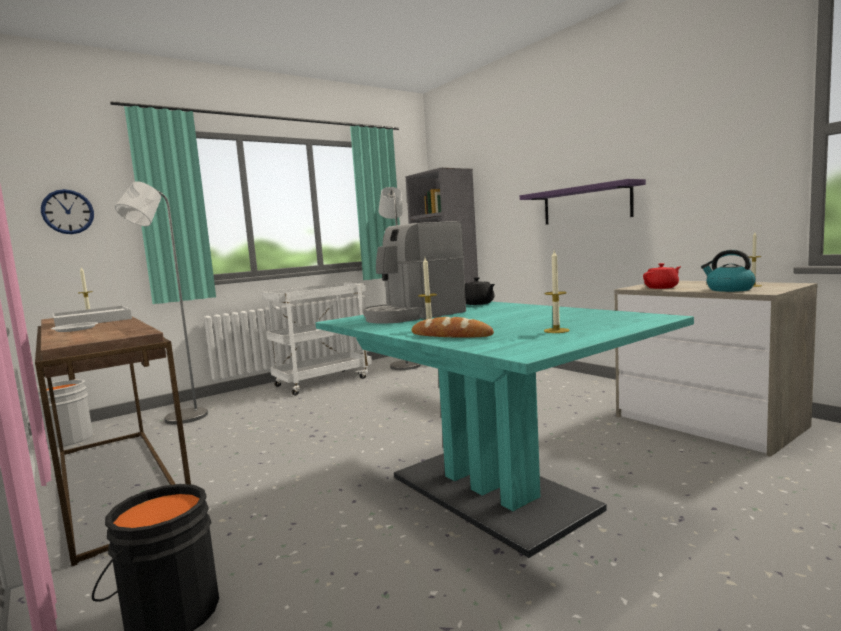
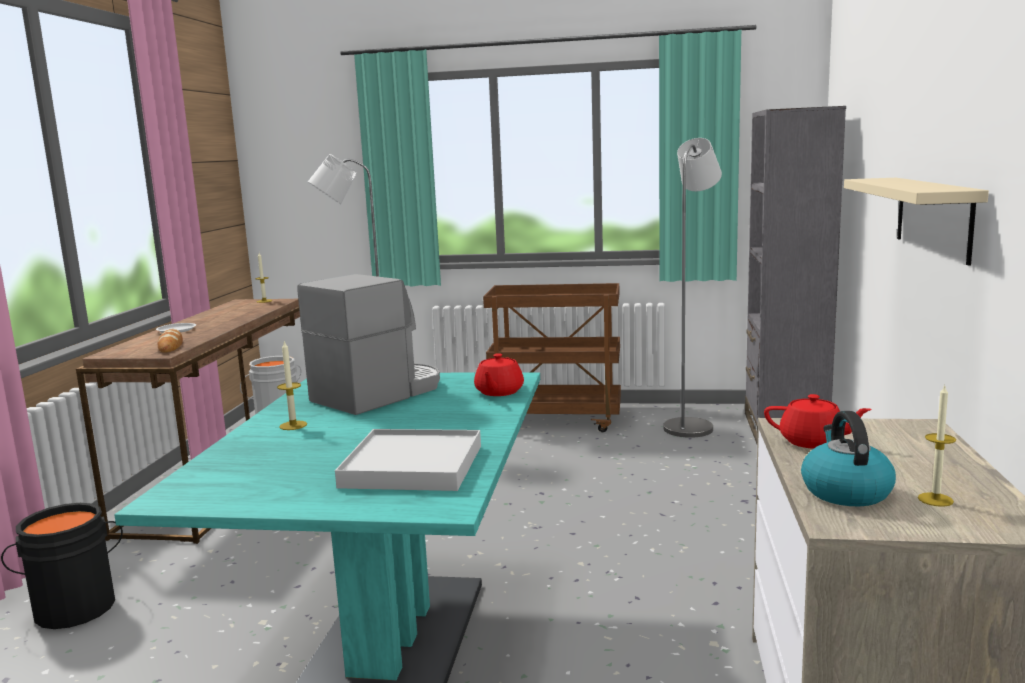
camera: 45 degrees right, 5 degrees up
wall clock [41,189,94,234] -> none
white tray [53,306,132,327] -> white tray moved to [335,429,481,491]
white cart [262,283,372,396] -> brown cart [483,283,621,432]
coffee machine [363,221,466,324] -> coffee machine turned 120 degrees clockwise [297,274,440,415]
bread [412,317,494,338] -> bread moved to [158,329,183,353]
black teapot [465,277,495,305] -> red teapot [474,353,524,396]
purple shelf [520,179,646,225] -> beige shelf [844,178,989,266]
candle [544,251,570,333] -> none

